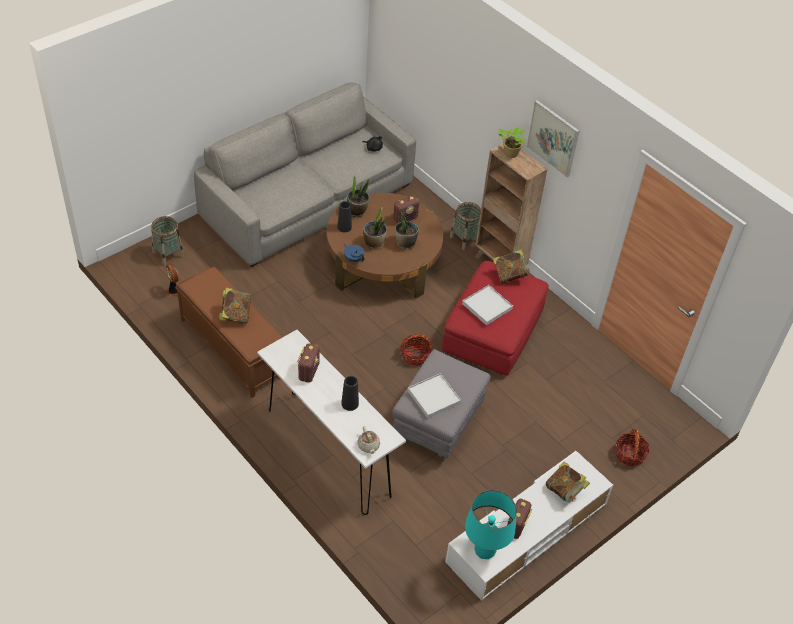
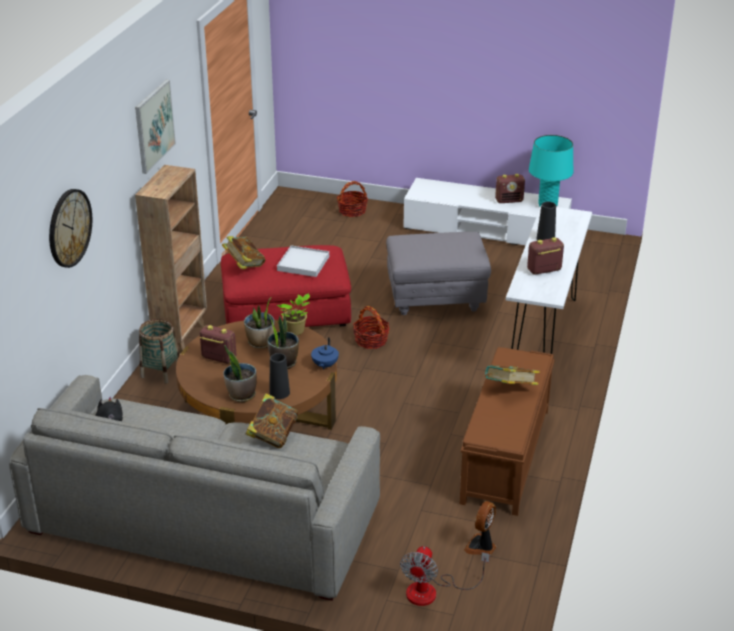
camera: 120 degrees left, 15 degrees down
basket [151,216,184,266] -> fan [400,546,490,606]
beige teapot [357,426,380,454] -> none
white tray [408,373,461,418] -> none
potted plant [498,127,526,158] -> potted plant moved to [277,293,310,335]
book [546,462,590,502] -> book moved to [246,393,298,448]
none -> wall clock [49,189,92,268]

